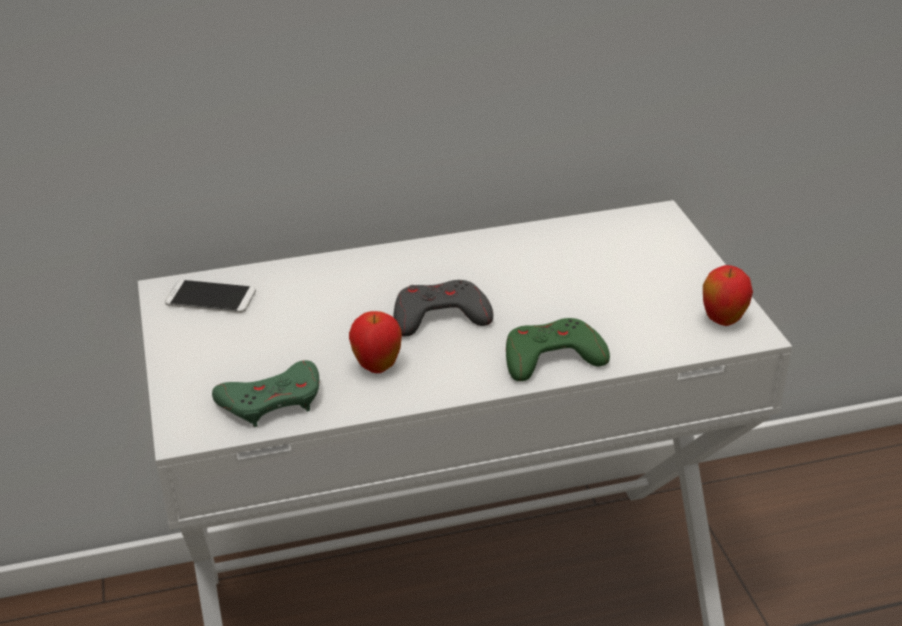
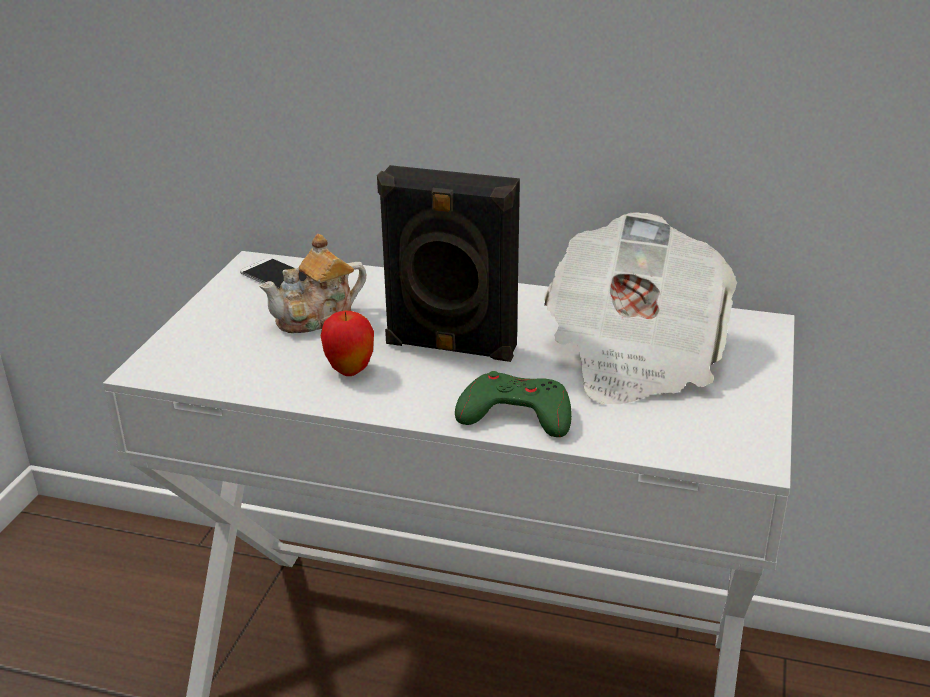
camera: 30 degrees right, 5 degrees down
green game controller [212,360,320,427] -> none
grey game controller [393,280,493,337] -> black speaker [377,165,520,362]
apple [703,265,753,326] -> none
none -> teapot [259,234,366,333]
none -> newspaper [544,212,737,404]

